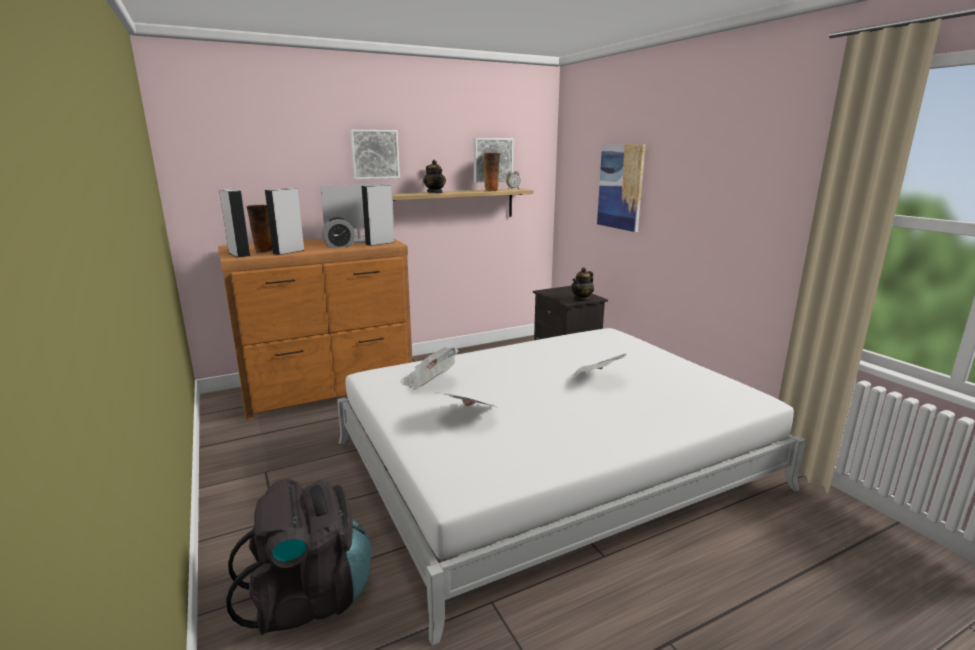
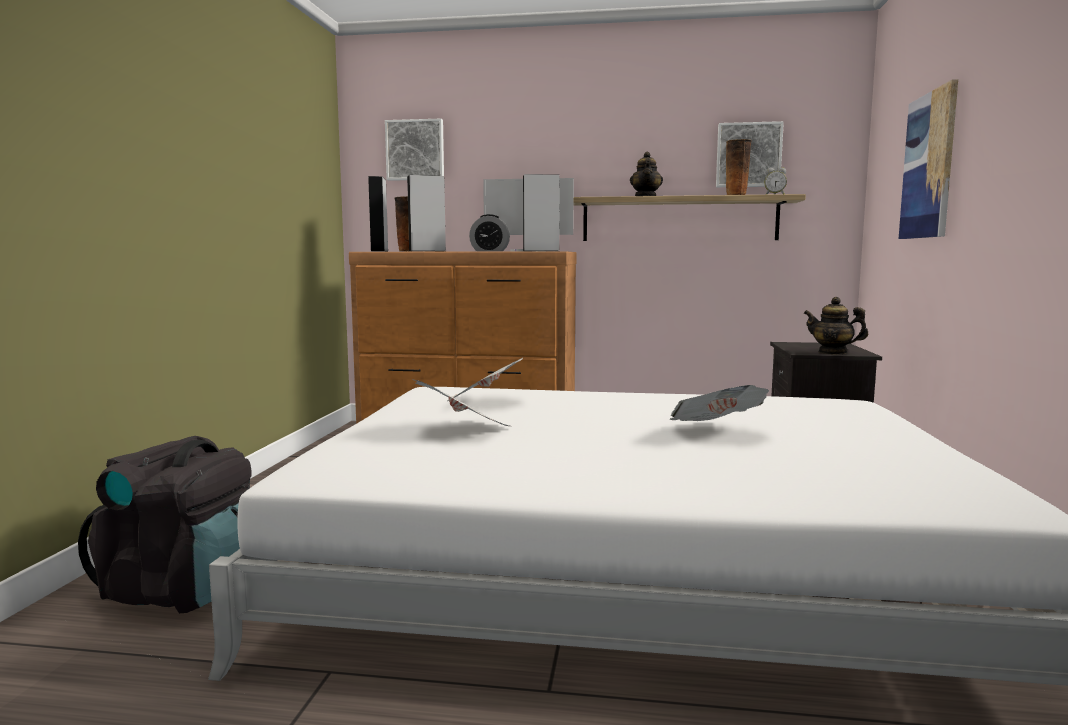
camera: 35 degrees right, 10 degrees down
picture [350,130,400,179] -> picture moved to [385,119,444,181]
teapot [571,267,594,302] -> teapot turned 45 degrees clockwise [804,297,868,355]

